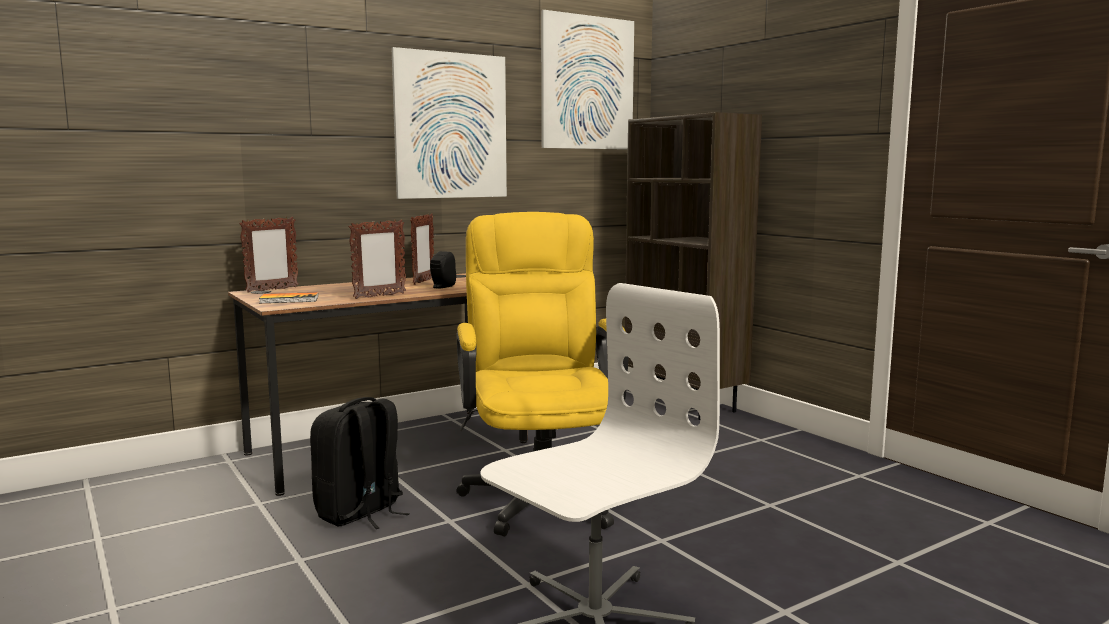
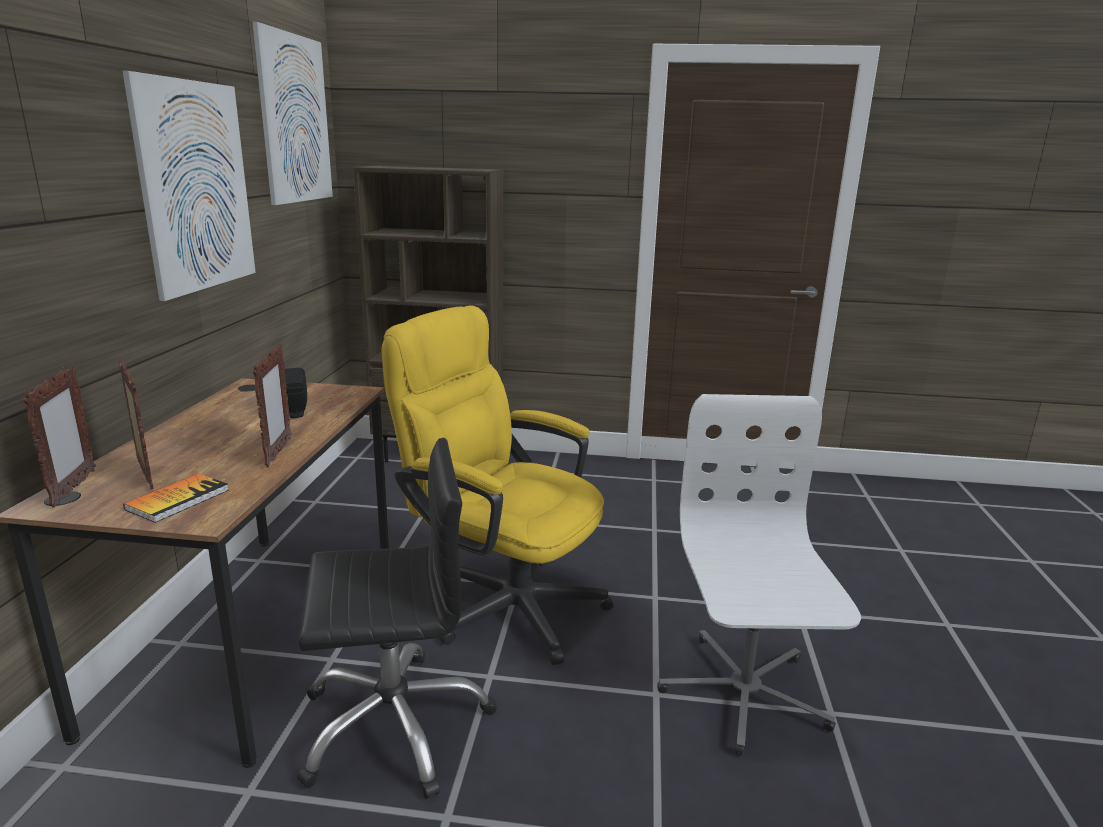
camera: 50 degrees left, 10 degrees up
black backpack [310,397,410,529] -> black office chair [297,438,497,799]
picture frame [410,214,434,285] -> picture frame moved to [118,358,153,489]

